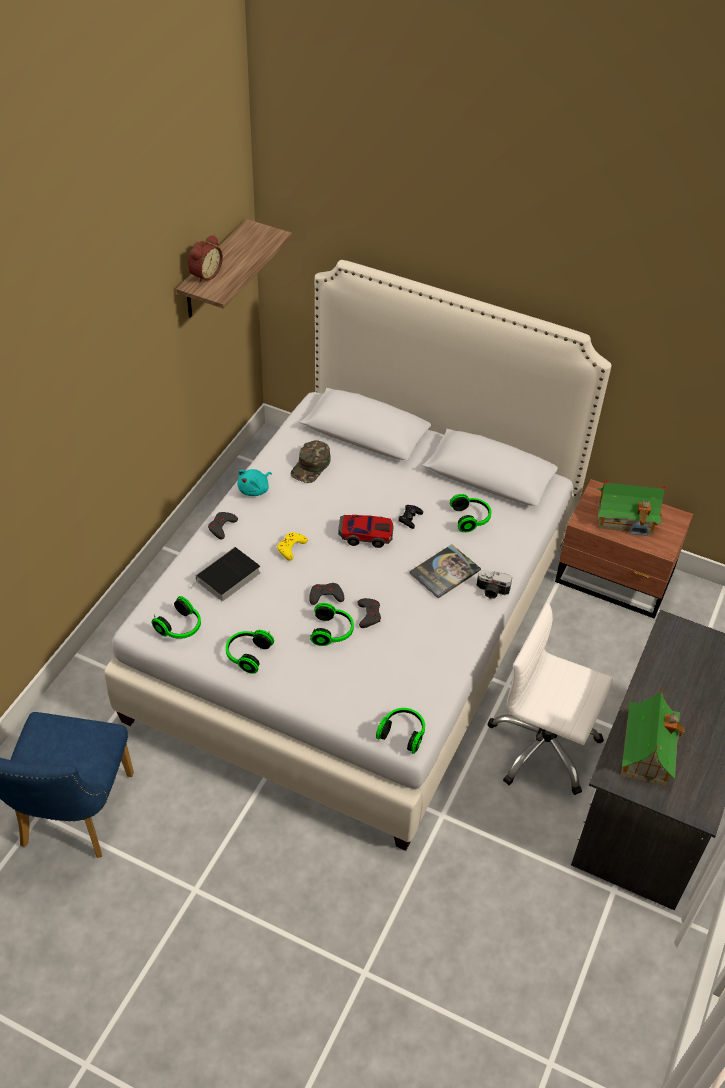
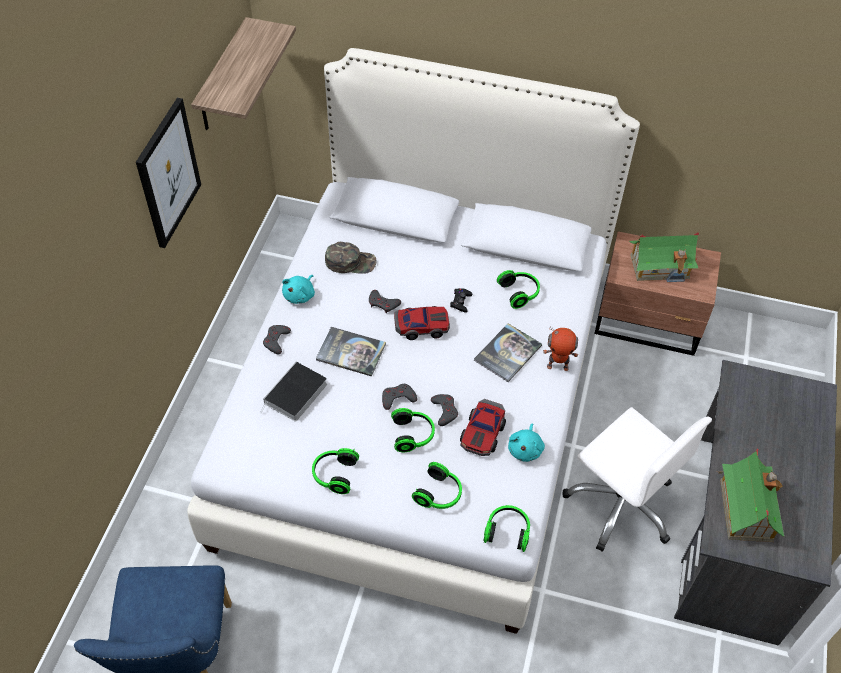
camera: 10 degrees left, 5 degrees up
headphones [152,596,201,639] -> headphones moved to [412,462,462,509]
alarm clock [188,235,223,283] -> none
yellow game controller [277,532,308,561] -> book [316,327,386,376]
green cap [291,440,331,483] -> green cap turned 105 degrees counterclockwise [325,242,377,274]
camera [476,570,512,599] -> toy robot [543,326,578,371]
white office chair [487,603,613,795] -> white office chair turned 150 degrees counterclockwise [562,407,712,552]
none -> picture [136,98,201,248]
none -> grey game controller [369,290,401,313]
none -> toy car [460,399,506,456]
none -> turquoise plush toy [508,423,545,462]

